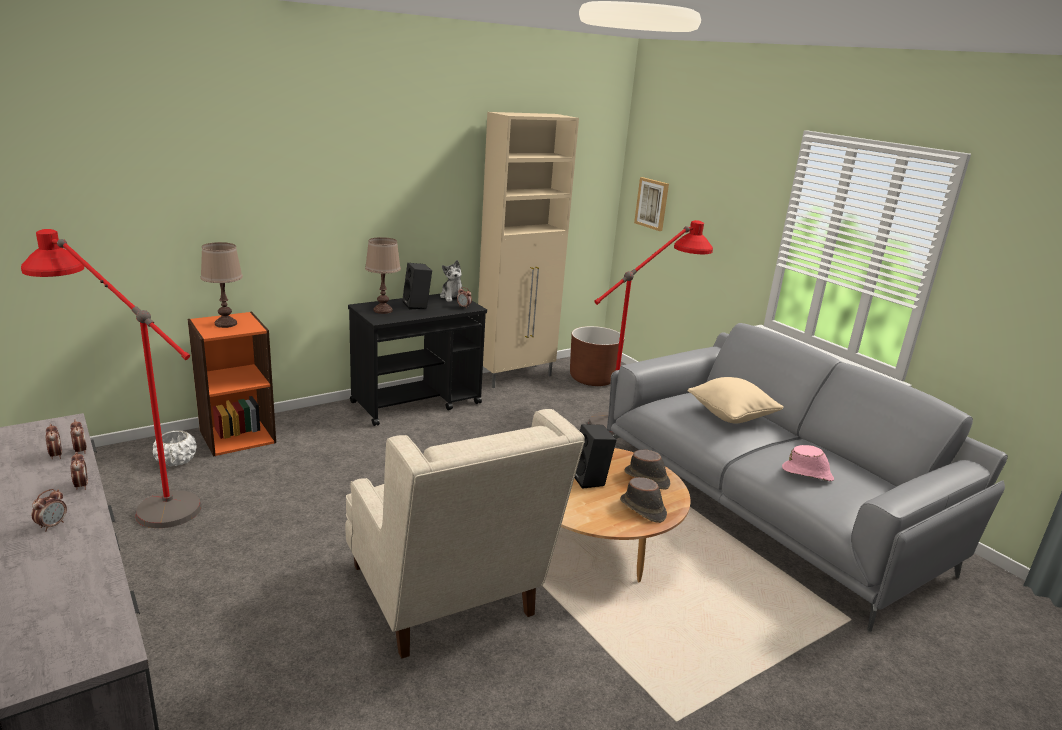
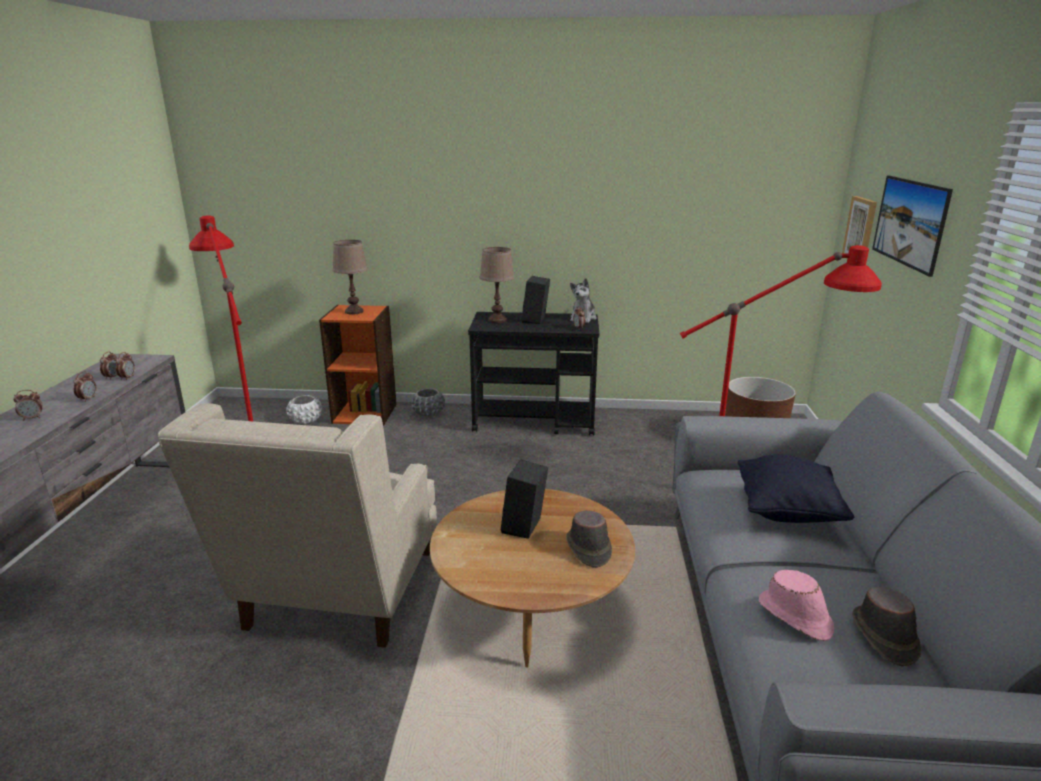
camera: 40 degrees right, 0 degrees up
beige cabinet [478,112,579,388] -> none
brown hat [620,477,667,523] -> brown hat moved to [852,587,921,666]
beige pillow [688,377,784,424] -> black pillow [738,454,854,523]
none -> grey planter [412,388,445,416]
none -> picture [872,176,953,277]

